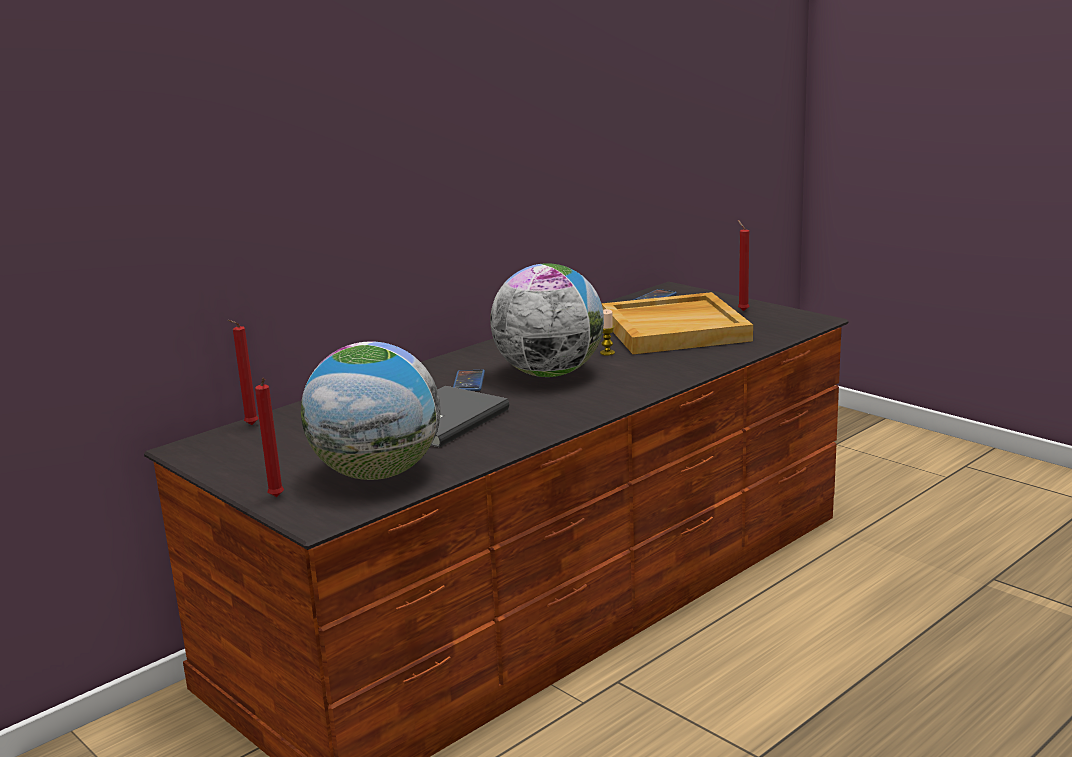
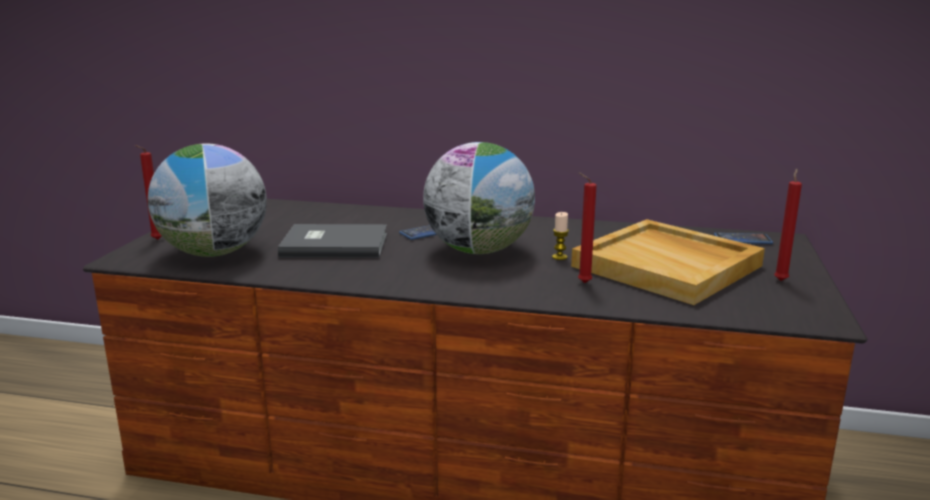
camera: 55 degrees right, 0 degrees up
red candle [228,320,258,425] -> red candle moved to [578,172,597,283]

